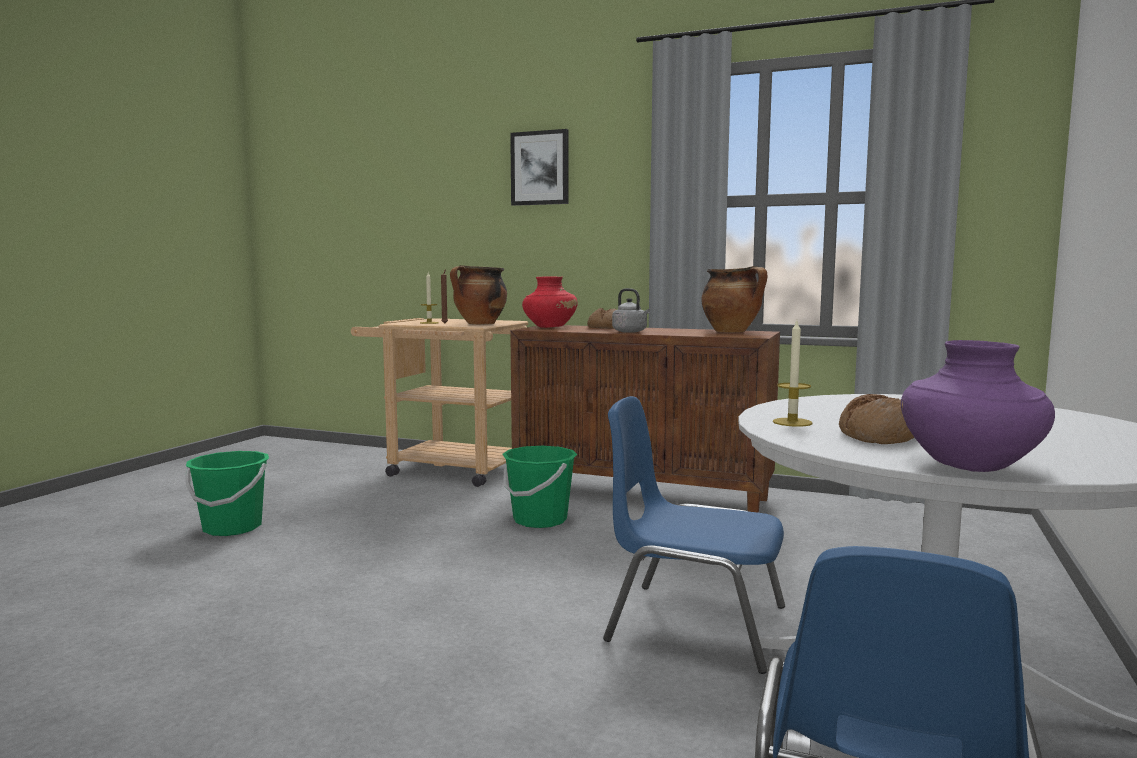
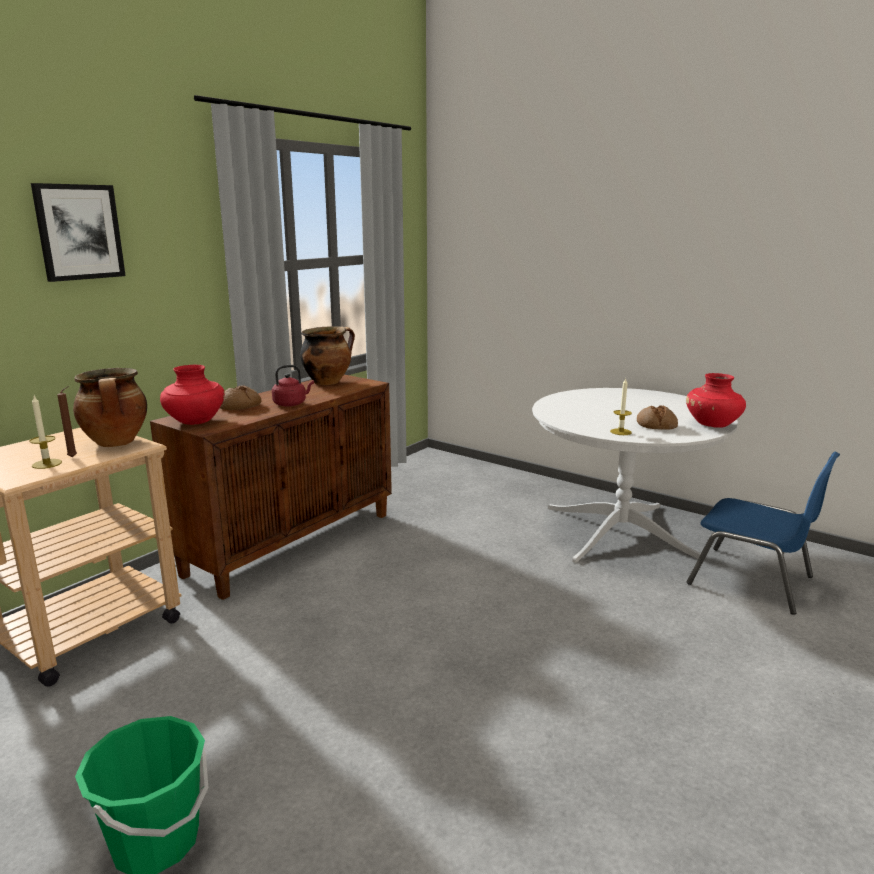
camera: 75 degrees left, 10 degrees up
green bucket [502,446,577,528] -> none
blue chair [603,396,785,674] -> none
grey kettle [612,288,650,333] -> red kettle [272,365,314,407]
purple vase [901,340,1055,472] -> red vase [686,373,746,428]

